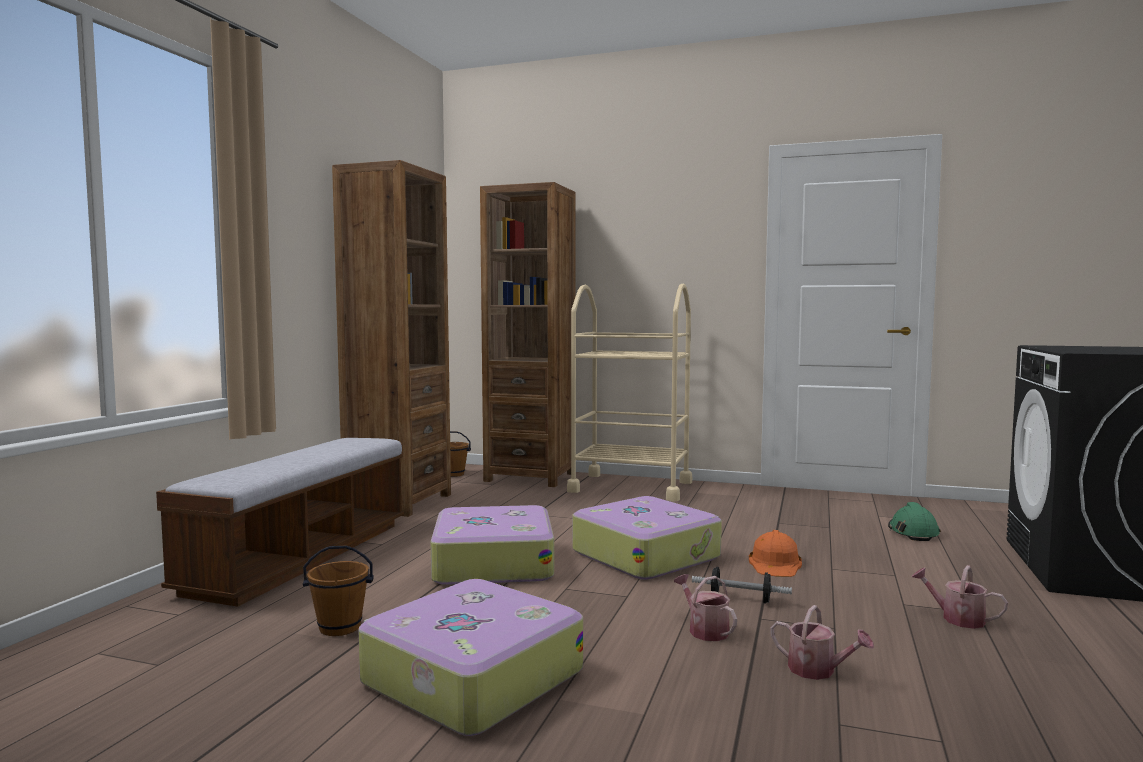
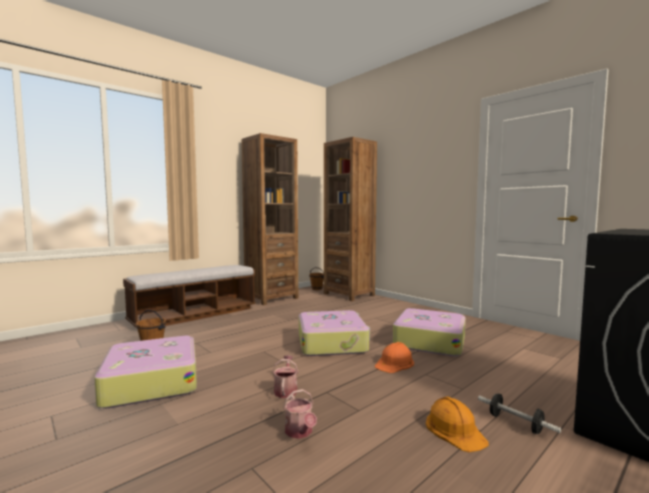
camera: 30 degrees right, 0 degrees up
suitcase [431,505,554,585] -> suitcase moved to [393,308,466,357]
beige cart [567,284,692,501] -> none
dumbbell [692,567,792,604] -> dumbbell moved to [478,393,561,434]
green hard hat [888,502,941,541] -> none
watering can [911,565,1008,629] -> orange hard hat [426,397,489,452]

